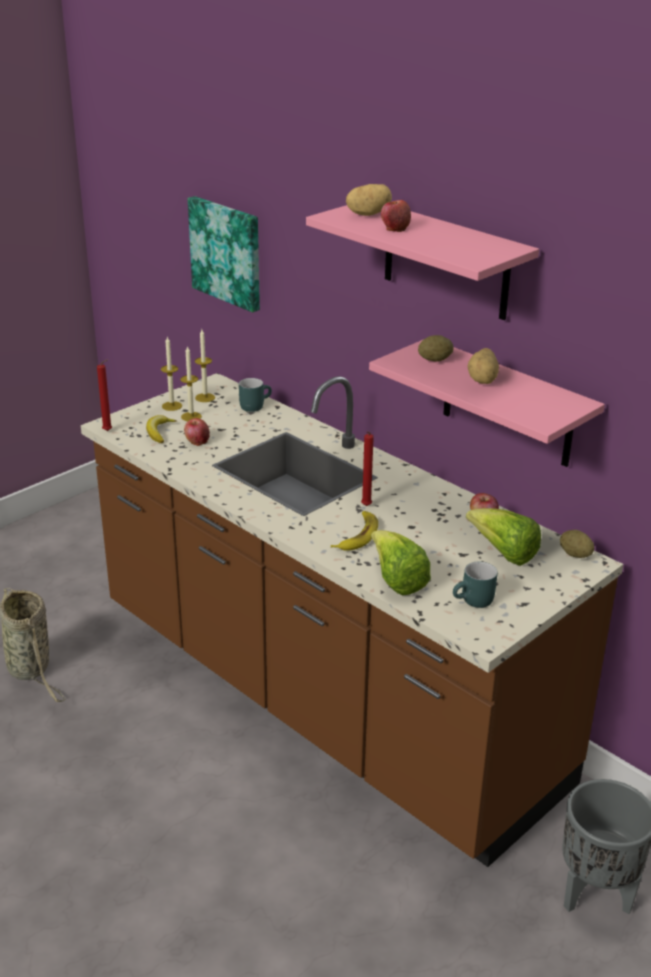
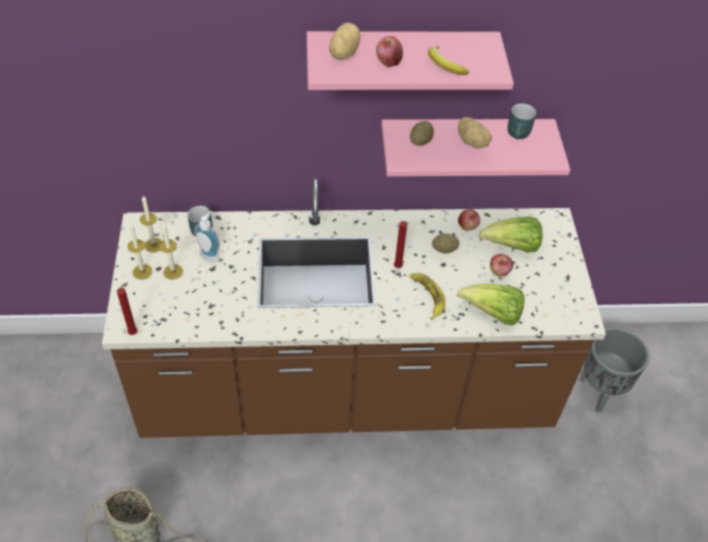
camera: 50 degrees left, 20 degrees up
banana [146,415,177,443] -> banana moved to [428,46,469,75]
apple [184,418,210,446] -> apple moved to [490,254,513,277]
picture [188,196,260,312] -> none
turquoise mug [453,561,498,608] -> turquoise mug moved to [508,103,536,139]
potato [560,530,594,558] -> potato moved to [432,234,459,254]
none -> soap dispenser [194,211,220,262]

